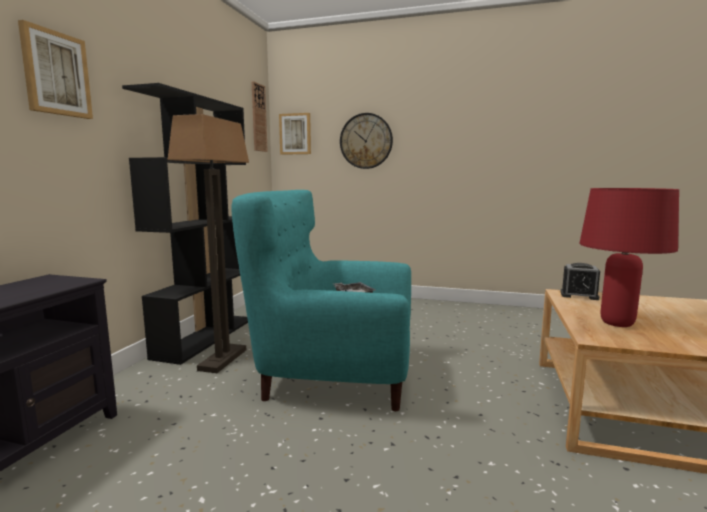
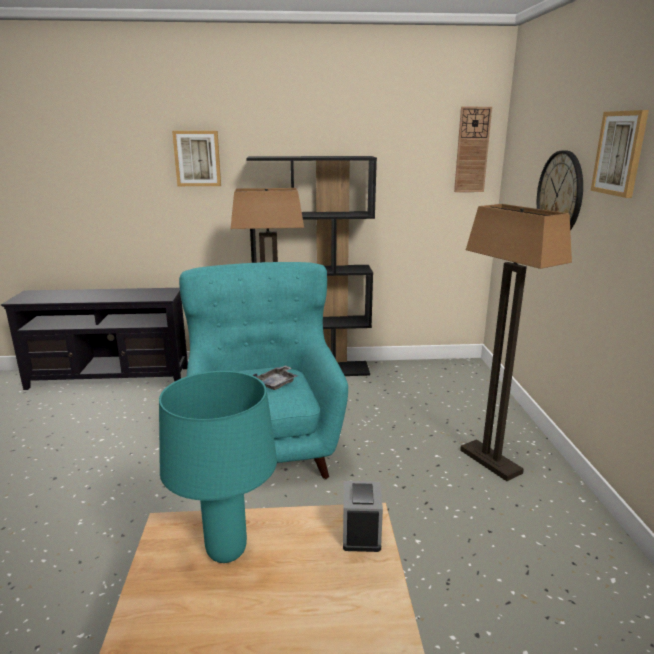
camera: 70 degrees right, 10 degrees up
picture [279,113,311,155] -> picture moved to [591,110,649,198]
red table lamp [579,188,679,327] -> turquoise table lamp [159,371,277,563]
none -> floor lamp [460,204,572,481]

